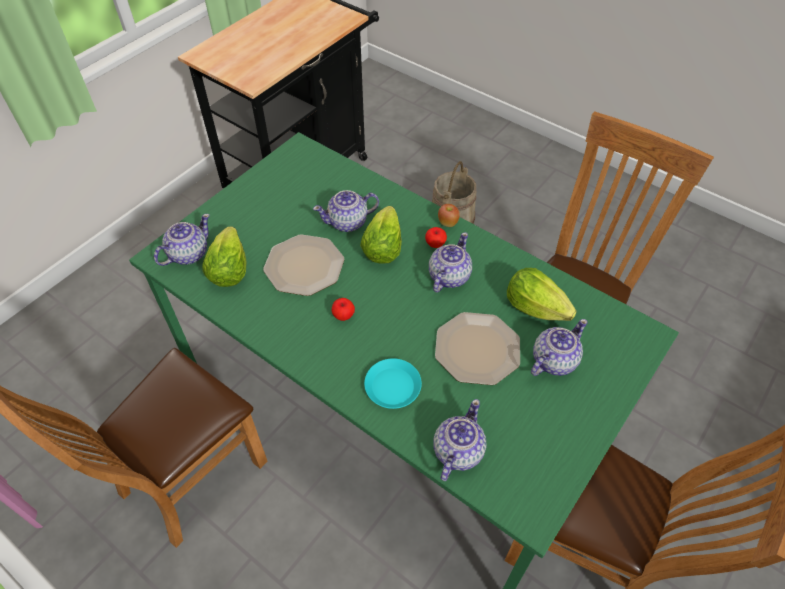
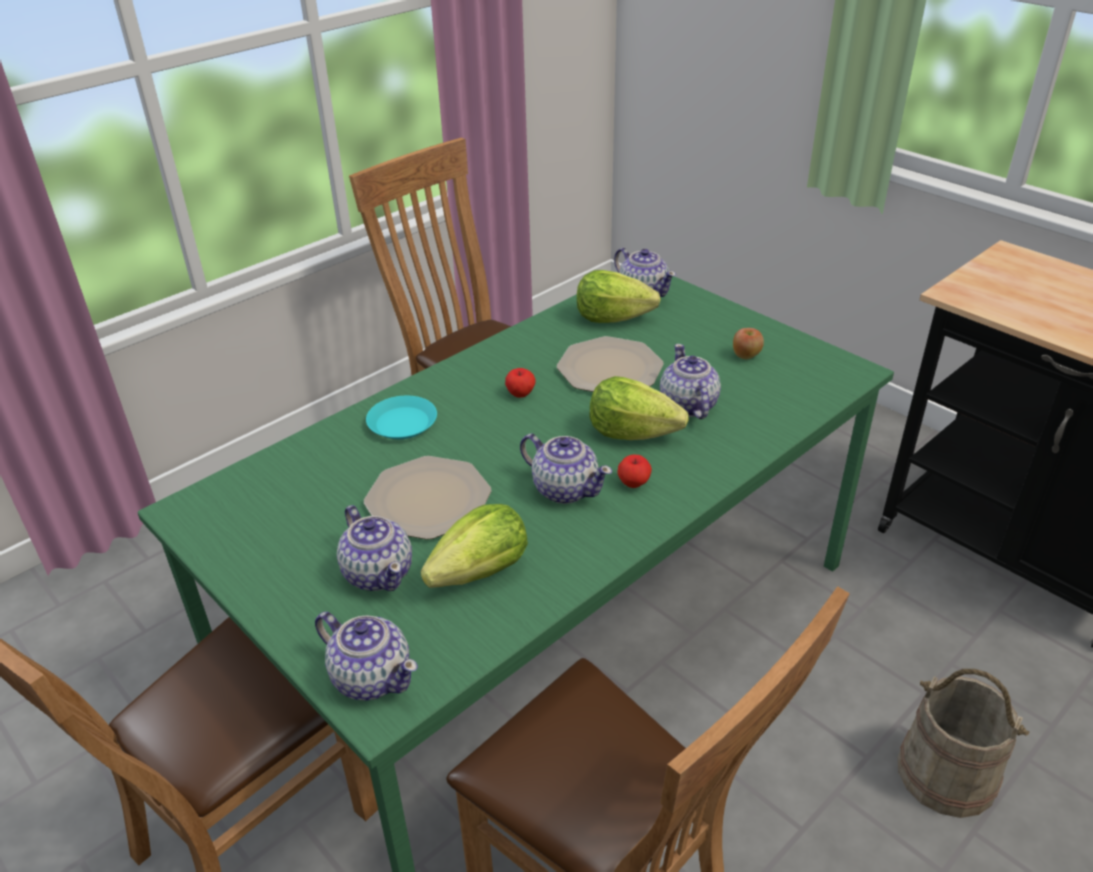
camera: 100 degrees right, 15 degrees down
teapot [433,399,487,481] -> teapot moved to [315,612,418,701]
apple [438,204,460,227] -> apple moved to [733,328,764,359]

